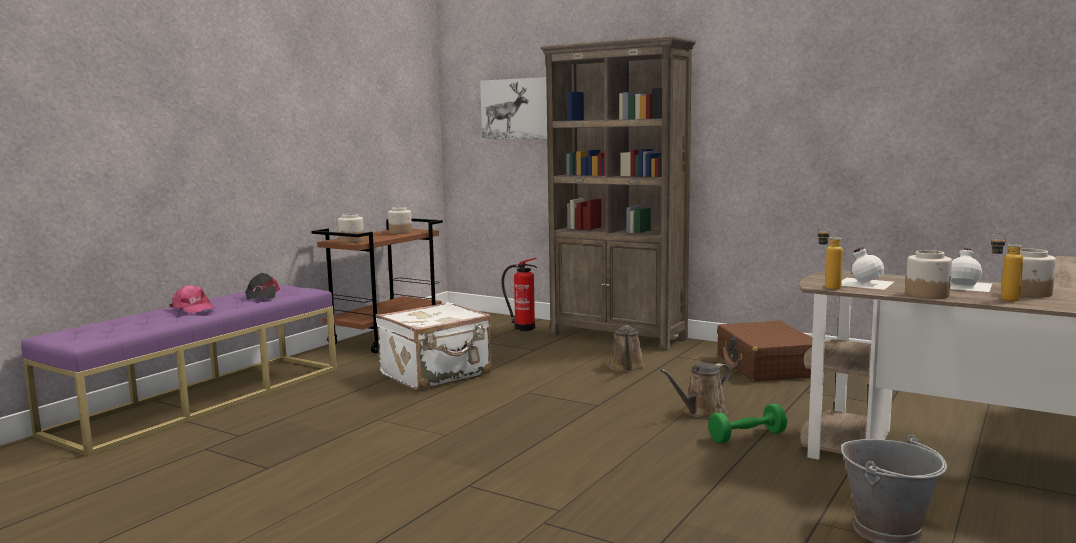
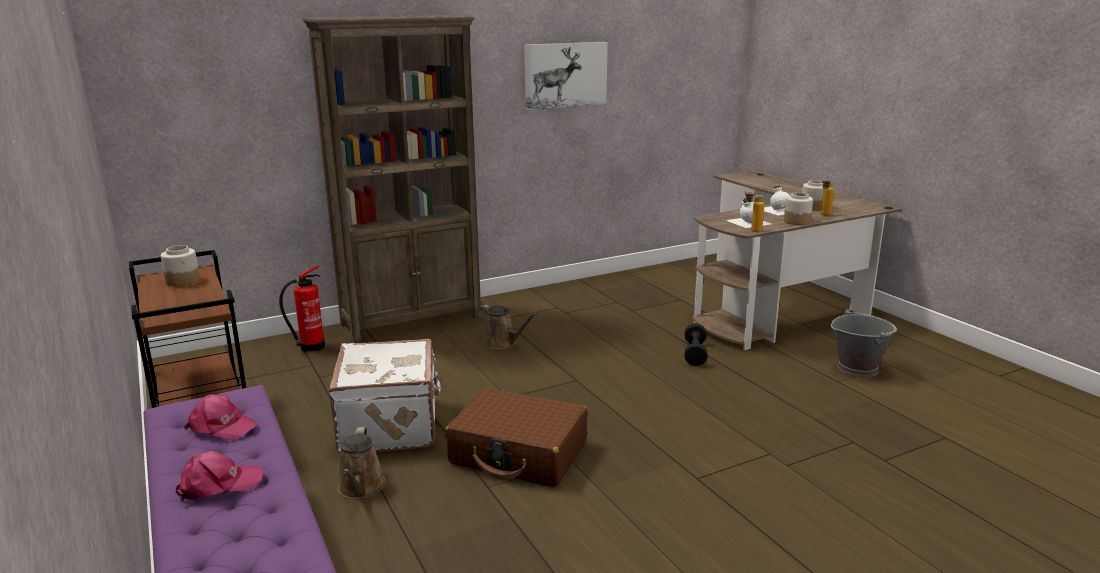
camera: 60 degrees left, 10 degrees up
black cap [245,273,280,300] -> pink cap [184,394,257,440]
jar [338,214,364,243] -> none
picture [480,77,547,139] -> picture moved to [524,42,607,110]
brown watering can [660,363,730,418] -> brown watering can moved to [338,427,387,499]
green dumbbell [708,404,787,443] -> black dumbbell [684,323,708,366]
brown suitcase [717,321,812,381] -> brown suitcase moved to [445,388,587,487]

